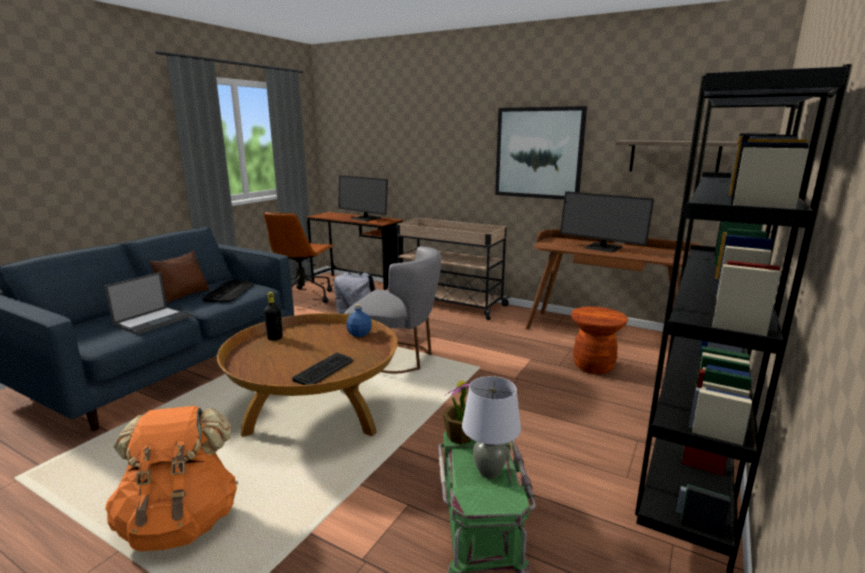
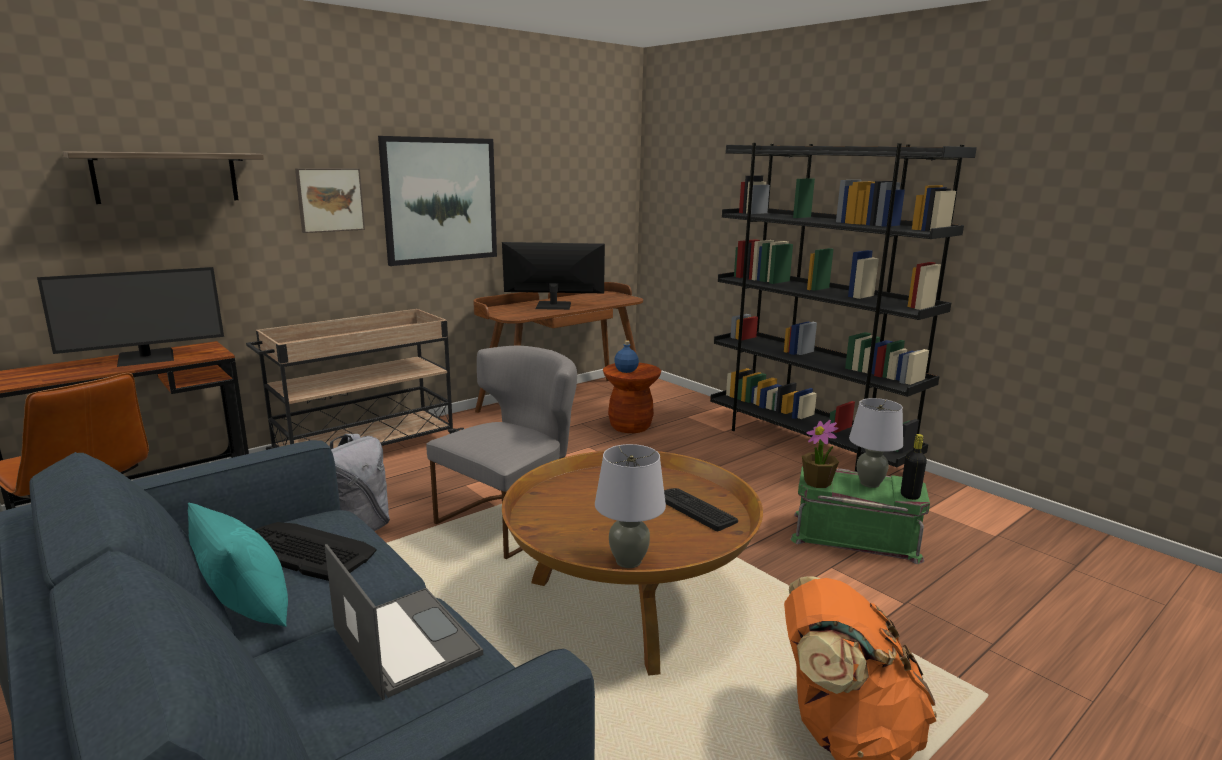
camera: 70 degrees left, 0 degrees up
brown pillow [150,251,210,302] -> turquoise pillow [188,503,288,627]
black bottle [264,292,283,340] -> black bottle moved to [901,434,927,500]
blue bottle [347,304,372,337] -> blue bottle moved to [614,341,639,373]
monitor [560,191,654,253] -> monitor turned 150 degrees counterclockwise [502,242,605,310]
shelf [616,140,738,172] -> shelf moved to [62,151,264,204]
none -> picture [295,168,365,233]
none -> grey table lamp [595,444,666,568]

